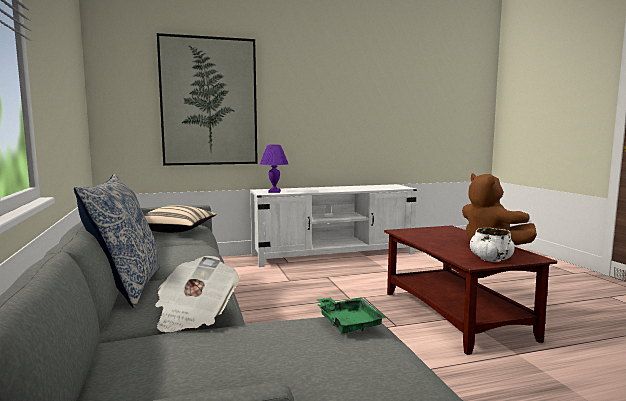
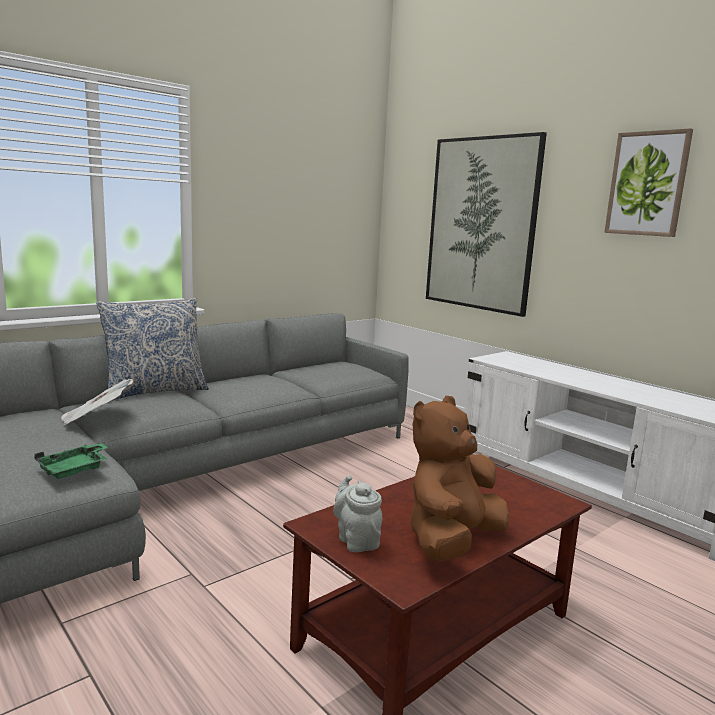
camera: 65 degrees right, 5 degrees up
beige pillow [144,205,217,233] -> none
purple table lamp [260,145,288,193] -> none
white bowl [470,228,515,262] -> grey teapot [333,475,382,552]
none -> picture [604,128,693,237]

